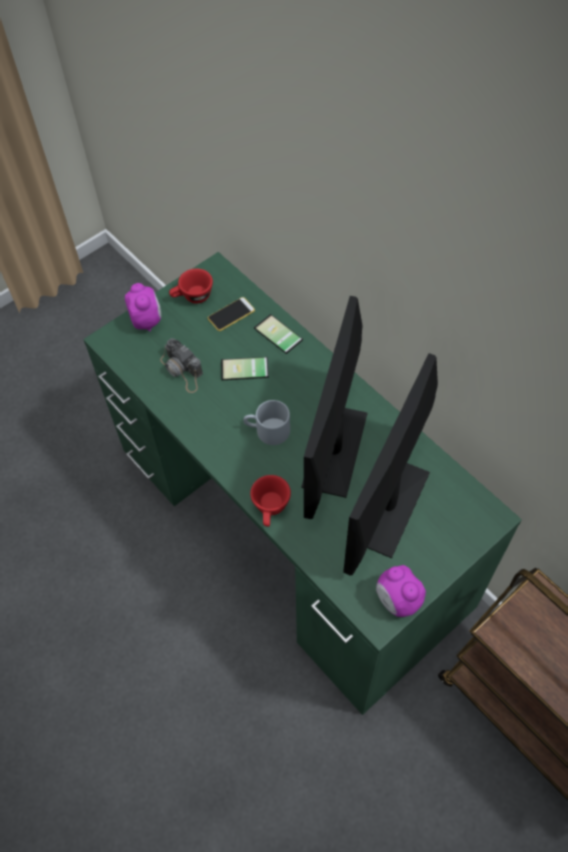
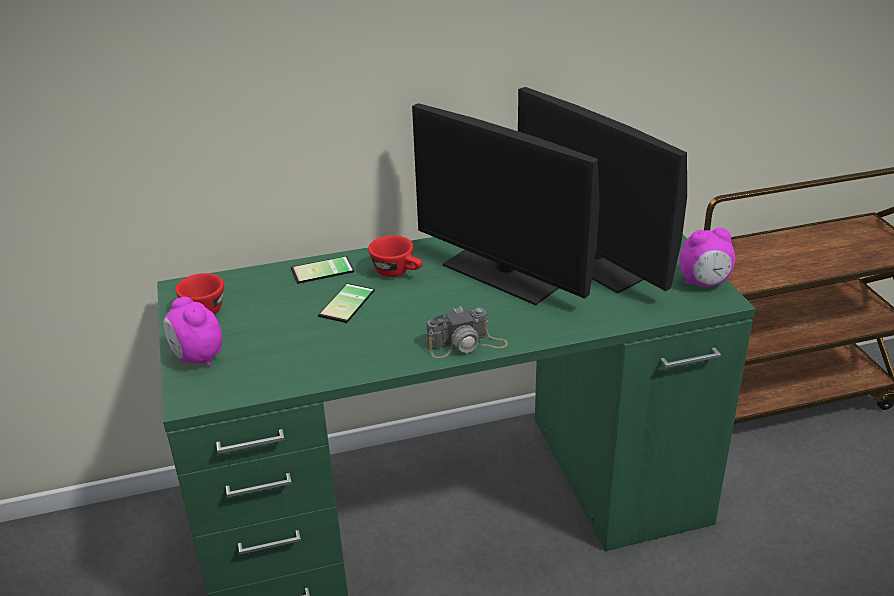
camera: 65 degrees left, 25 degrees down
alarm clock [125,283,161,332] -> alarm clock turned 135 degrees counterclockwise [163,297,222,366]
camera [160,338,203,393] -> camera moved to [427,306,508,358]
phone [208,297,255,331] -> none
grey mug [243,400,290,445] -> none
red cup [250,475,291,527] -> red cup moved to [368,235,423,277]

